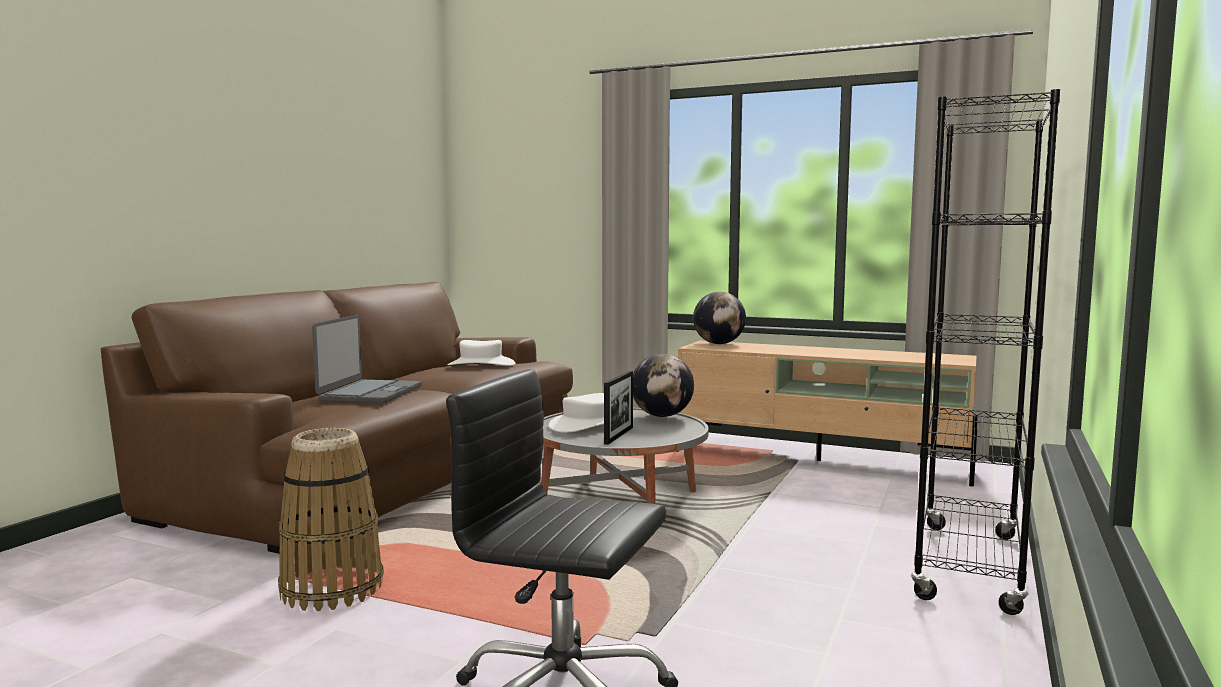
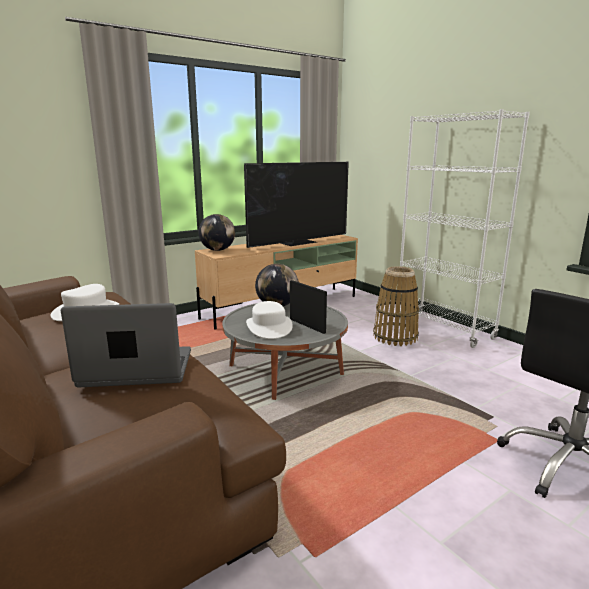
camera: 60 degrees left, 10 degrees up
basket [278,428,384,611] -> basket moved to [373,266,419,346]
laptop [312,315,422,403] -> laptop turned 45 degrees counterclockwise [61,303,191,388]
black bookcase [911,89,1060,615] -> white bookcase [399,109,530,348]
none -> television [244,162,349,248]

